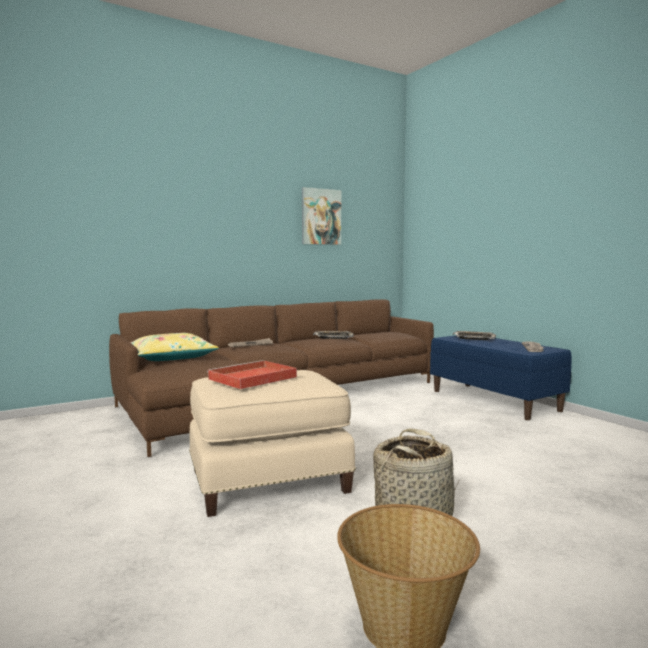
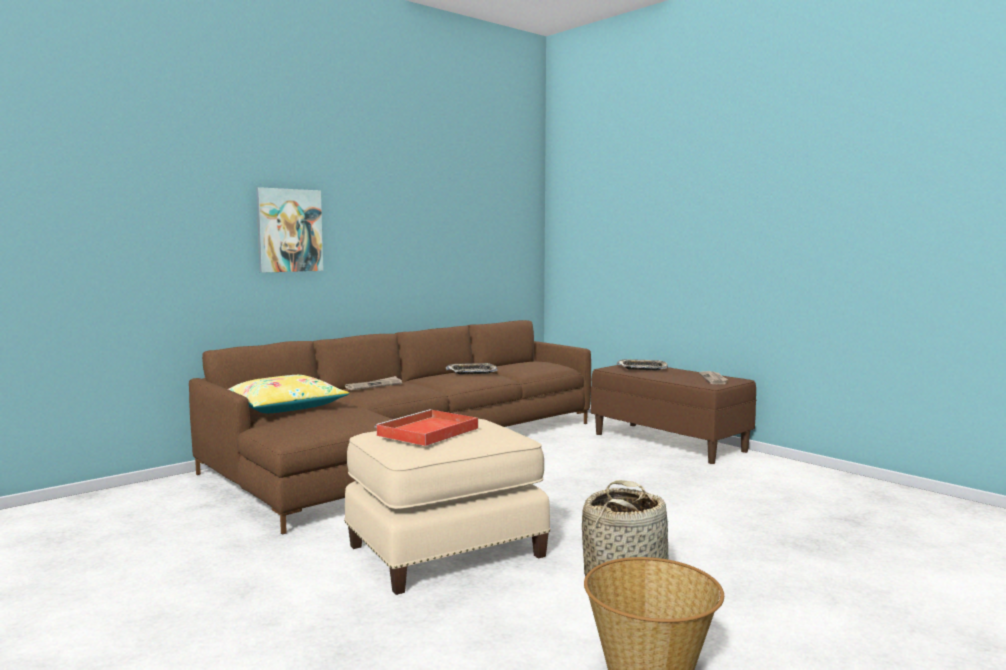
camera: 10 degrees left, 0 degrees up
picture [302,187,341,245] -> picture moved to [256,187,323,273]
blue bench [430,335,572,420] -> brown bench [591,365,756,464]

